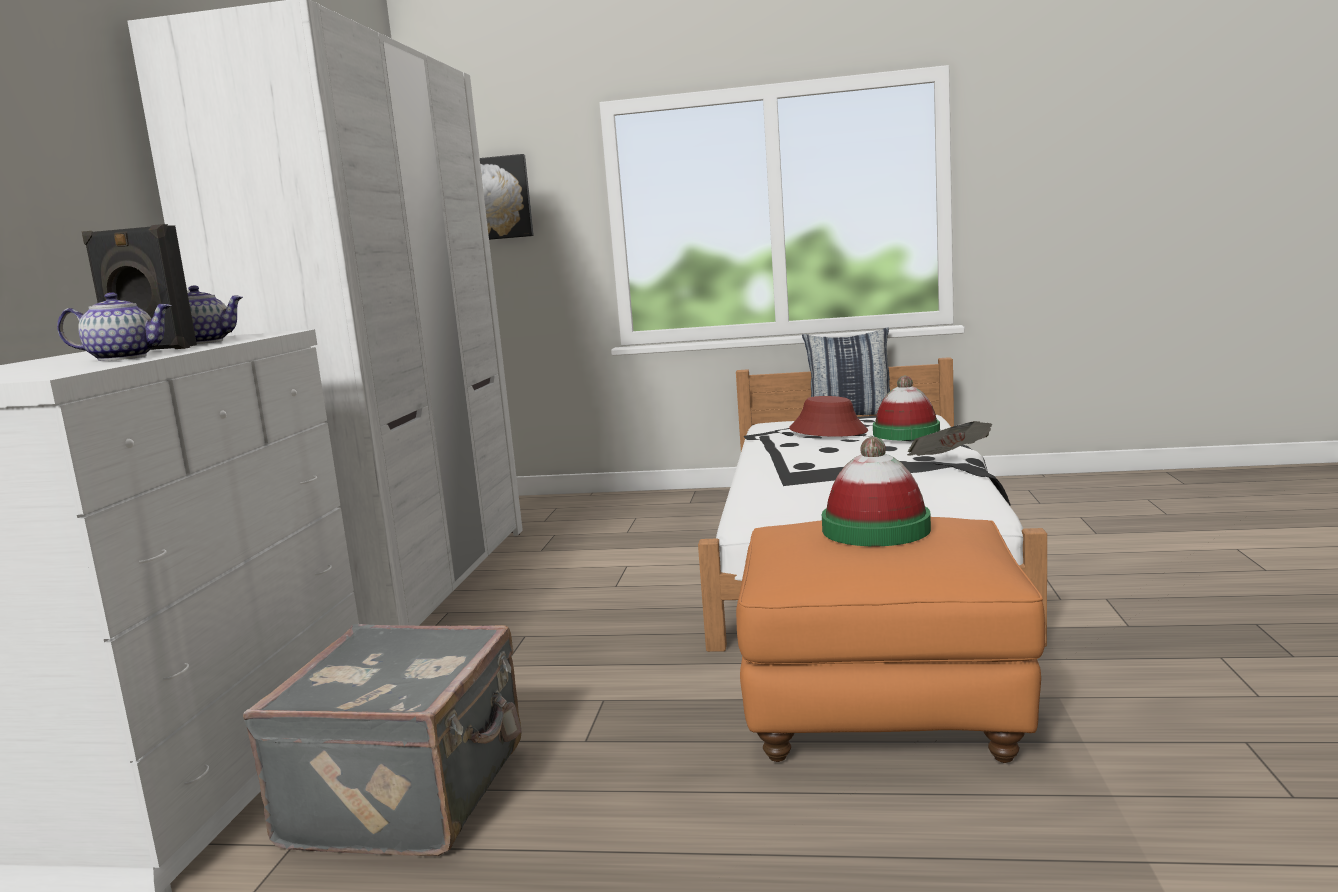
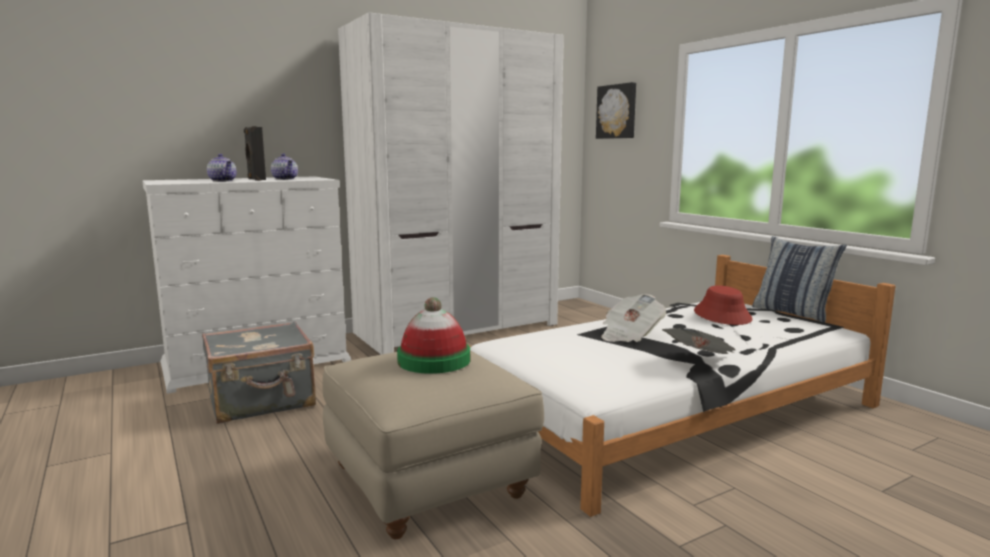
camera: 50 degrees right, 0 degrees up
orange ottoman [736,517,1045,763] -> beige ottoman [322,350,544,539]
hat [873,376,940,440] -> none
none -> newspaper [601,294,666,342]

